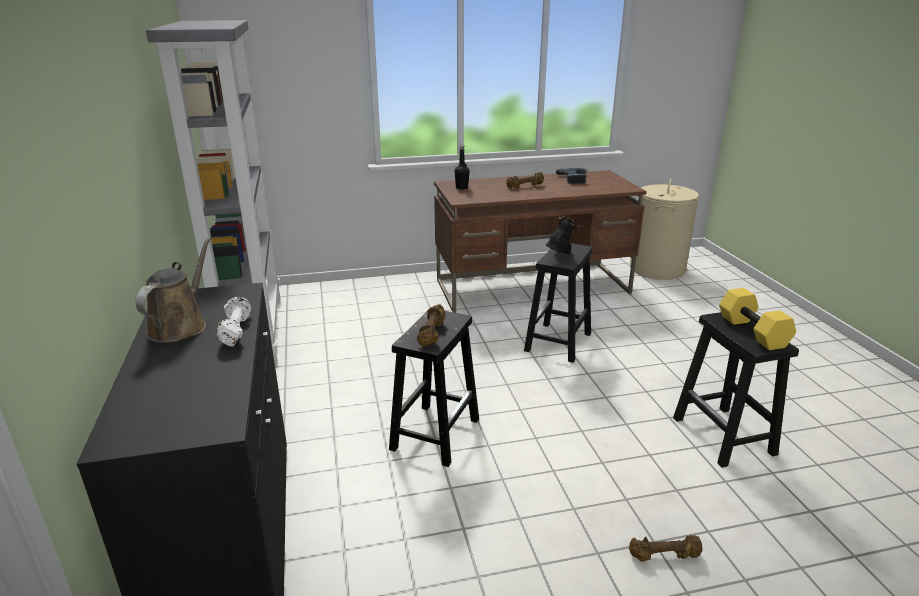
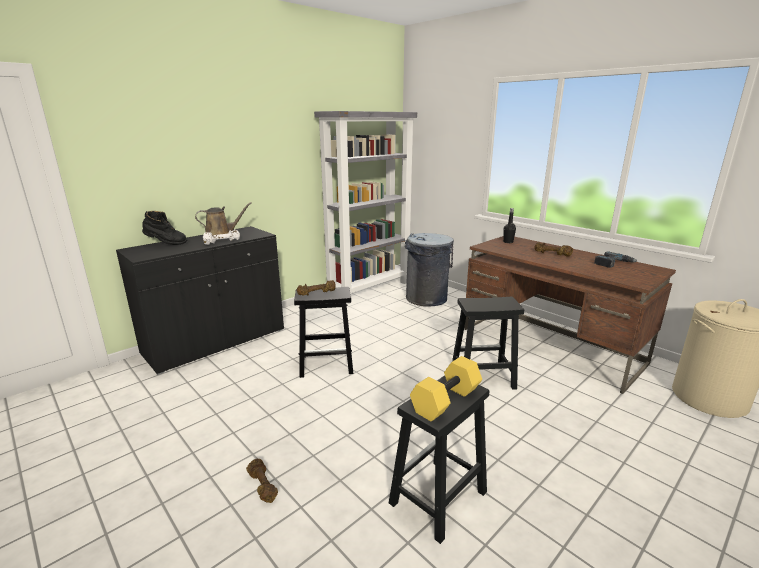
camera: 60 degrees right, 5 degrees down
black boot [546,216,579,255] -> black boot moved to [142,211,187,245]
none -> grey trash can [405,233,454,306]

